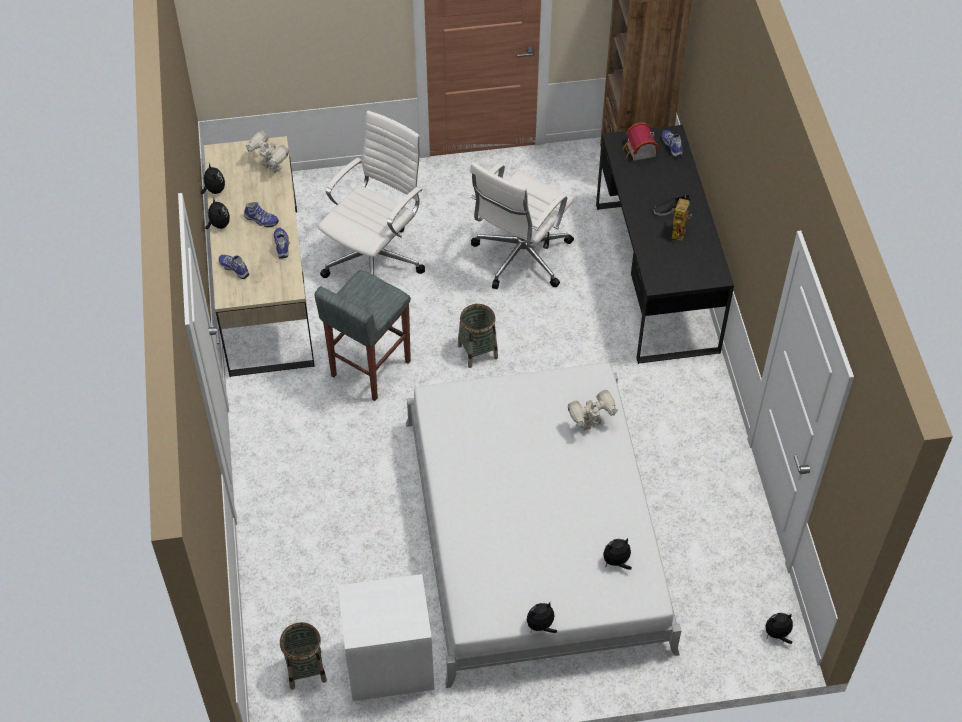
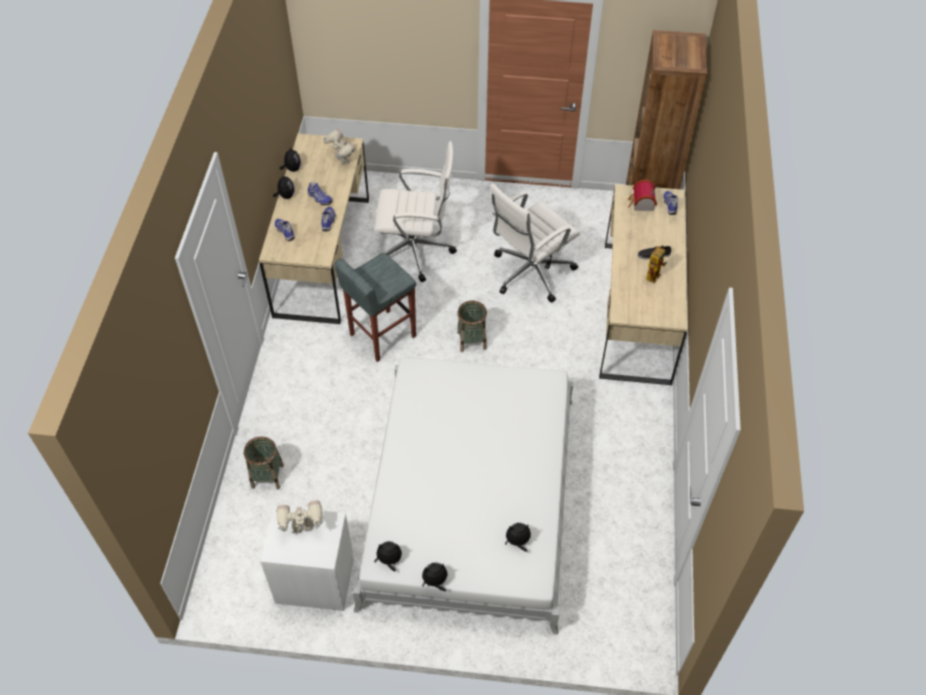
camera: 15 degrees right, 0 degrees up
basket [280,622,327,689] -> basket moved to [244,436,284,489]
white office chair [318,110,425,278] -> white office chair turned 45 degrees clockwise [375,141,457,282]
toy robot [568,390,618,431] -> toy robot moved to [277,500,323,533]
black desk [596,125,734,364] -> beige desk [599,184,688,386]
plush toy [765,613,793,644] -> plush toy moved to [374,541,402,572]

